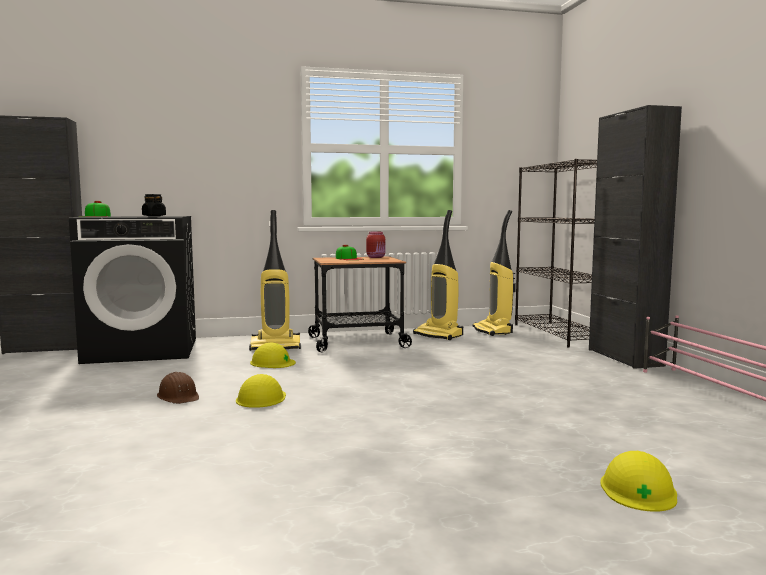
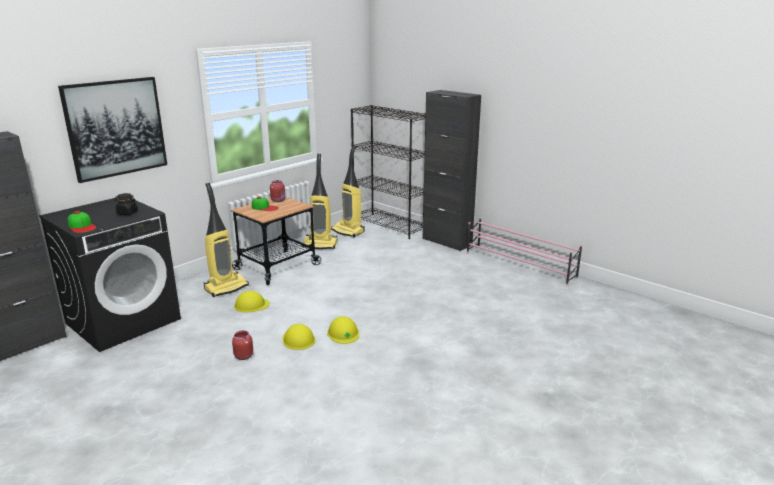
camera: 35 degrees left, 15 degrees up
brown hard hat [157,372,199,404] -> red jar [232,330,253,360]
yellow hard hat [600,451,677,512] -> yellow hard hat moved to [327,316,360,344]
none -> picture [58,77,167,183]

